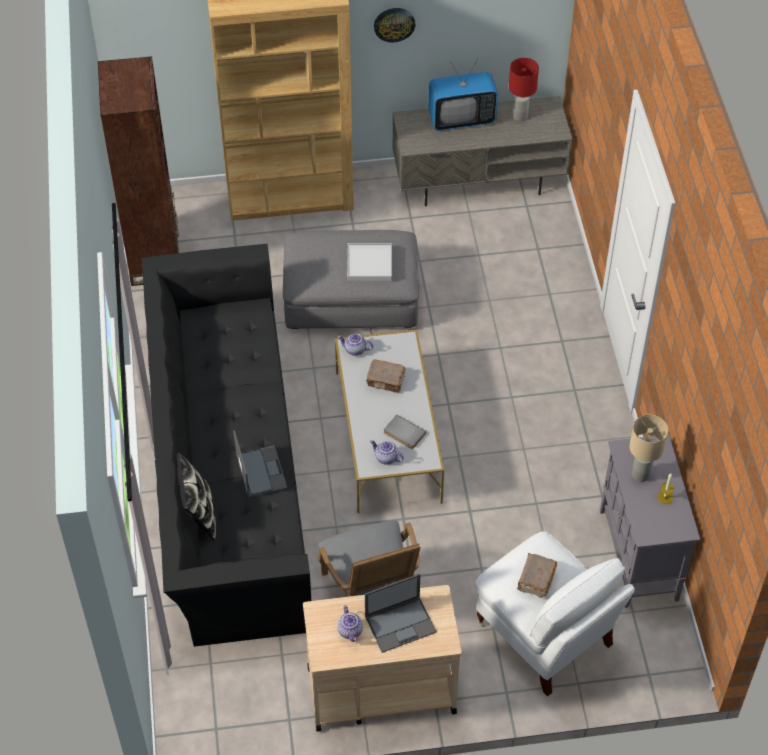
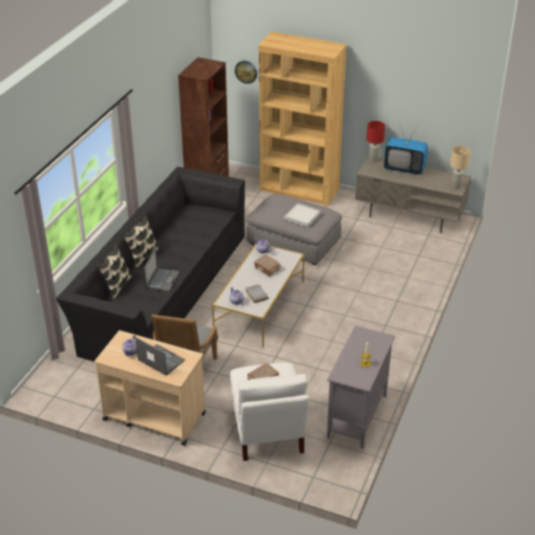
camera: 30 degrees right, 15 degrees down
laptop [365,574,437,653] -> laptop turned 150 degrees counterclockwise [135,337,185,376]
wall clock [374,8,415,43] -> wall clock moved to [235,61,257,84]
red table lamp [509,58,539,121] -> red table lamp moved to [367,121,385,162]
beige table lamp [629,415,668,482] -> beige table lamp moved to [450,146,471,189]
none -> pillow [121,215,159,269]

